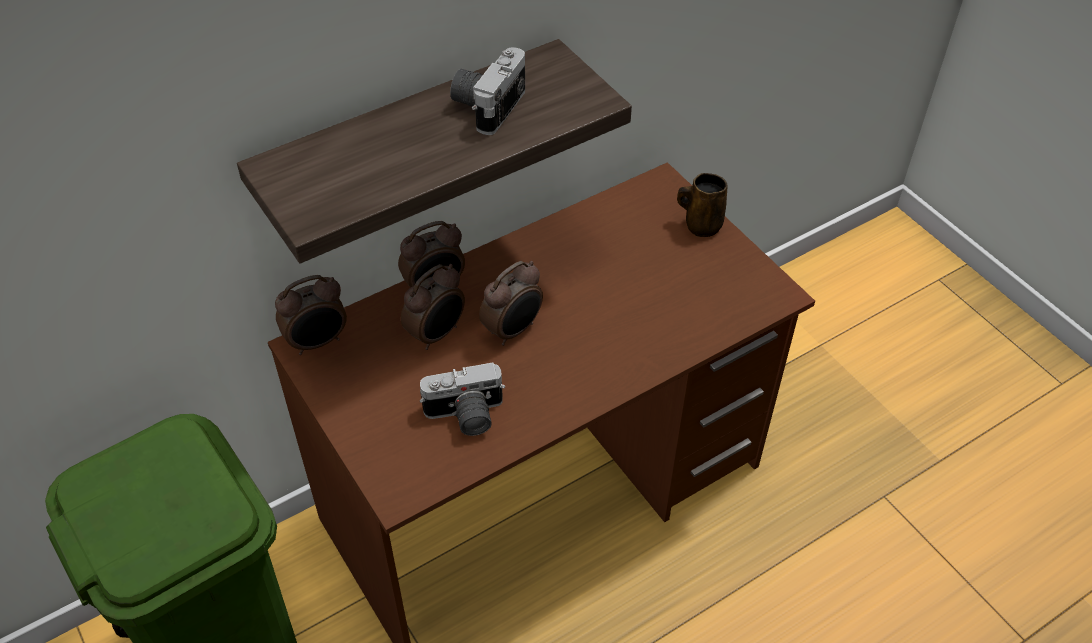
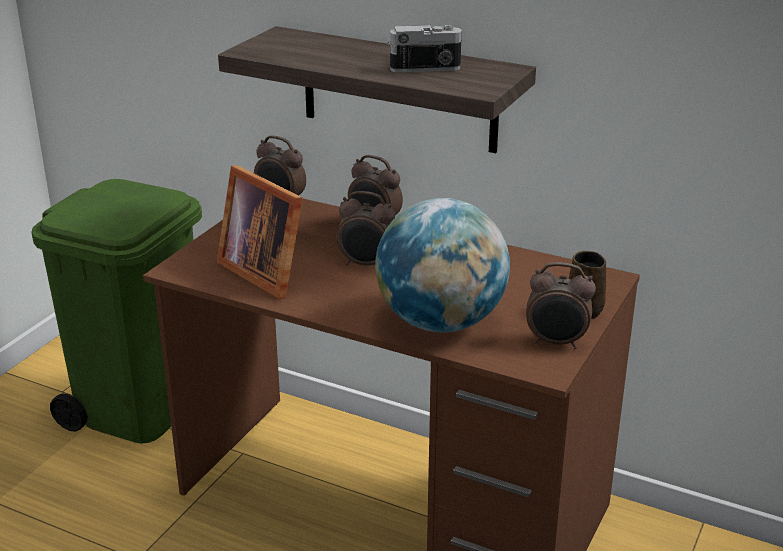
camera: 60 degrees right, 20 degrees down
alarm clock [401,264,465,350] -> alarm clock moved to [526,262,596,349]
camera [420,363,505,436] -> picture frame [217,165,303,299]
none -> globe [375,198,510,332]

